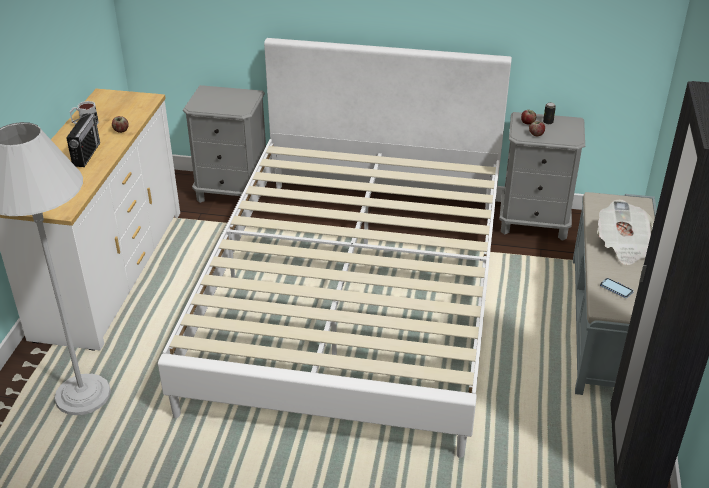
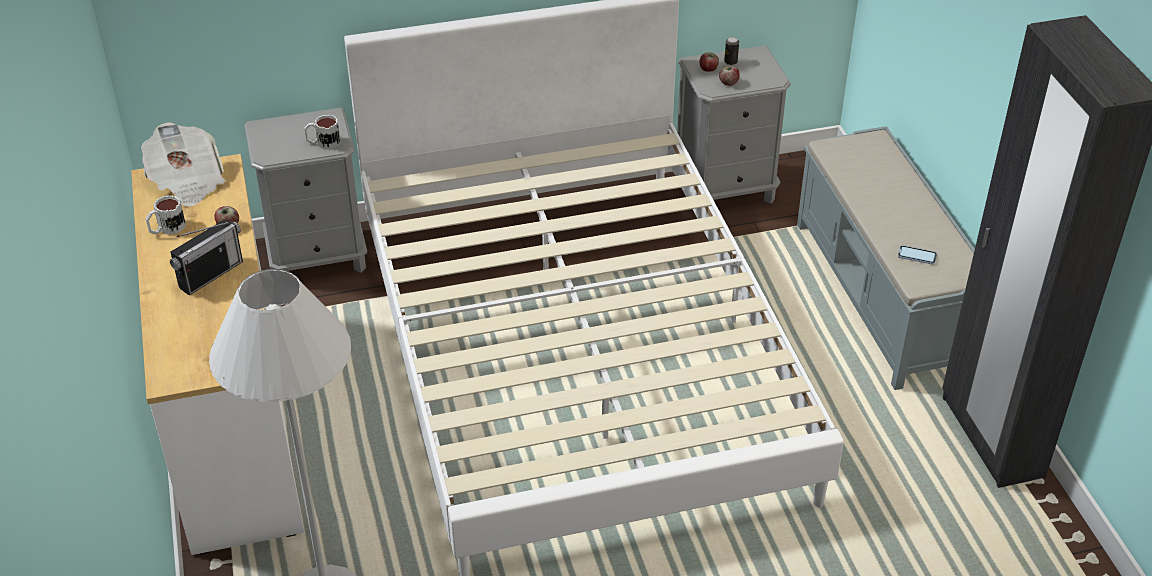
camera: 25 degrees left, 5 degrees up
radio [66,113,100,167] -> radio turned 60 degrees clockwise [170,220,243,295]
newspaper [597,199,653,265] -> newspaper moved to [141,122,225,207]
none -> mug [304,115,340,150]

